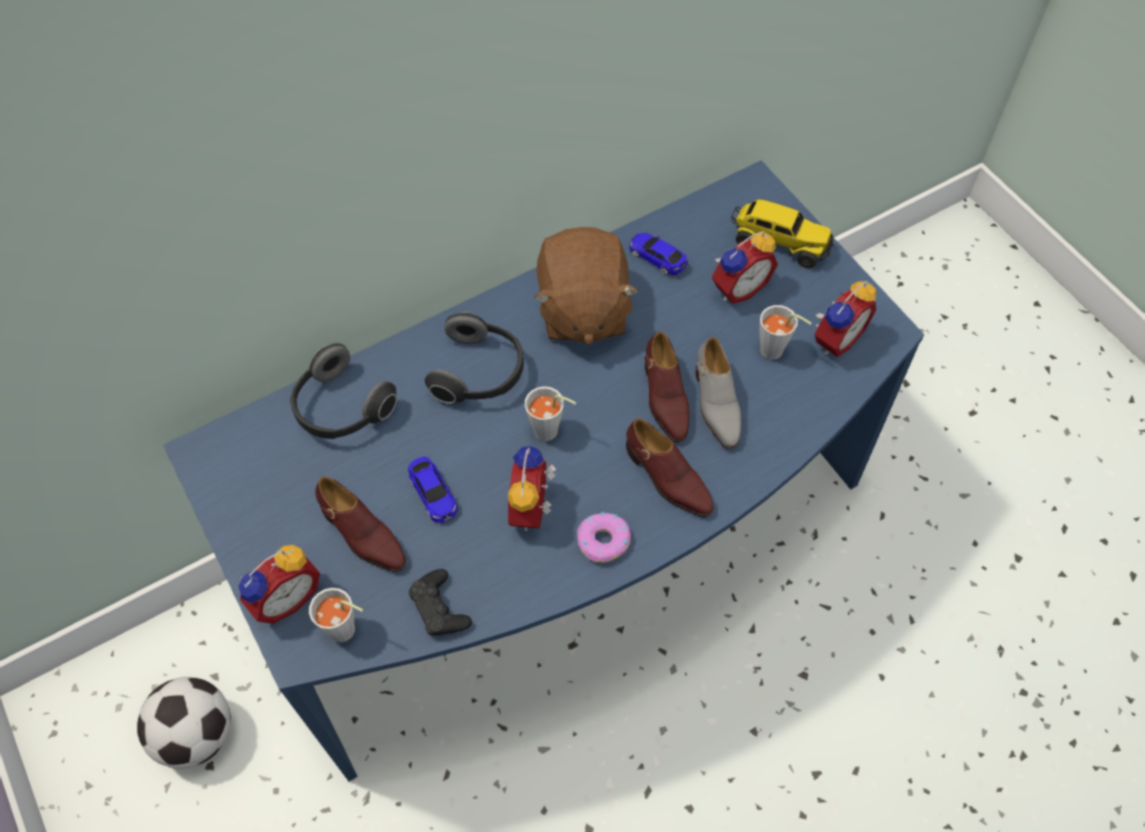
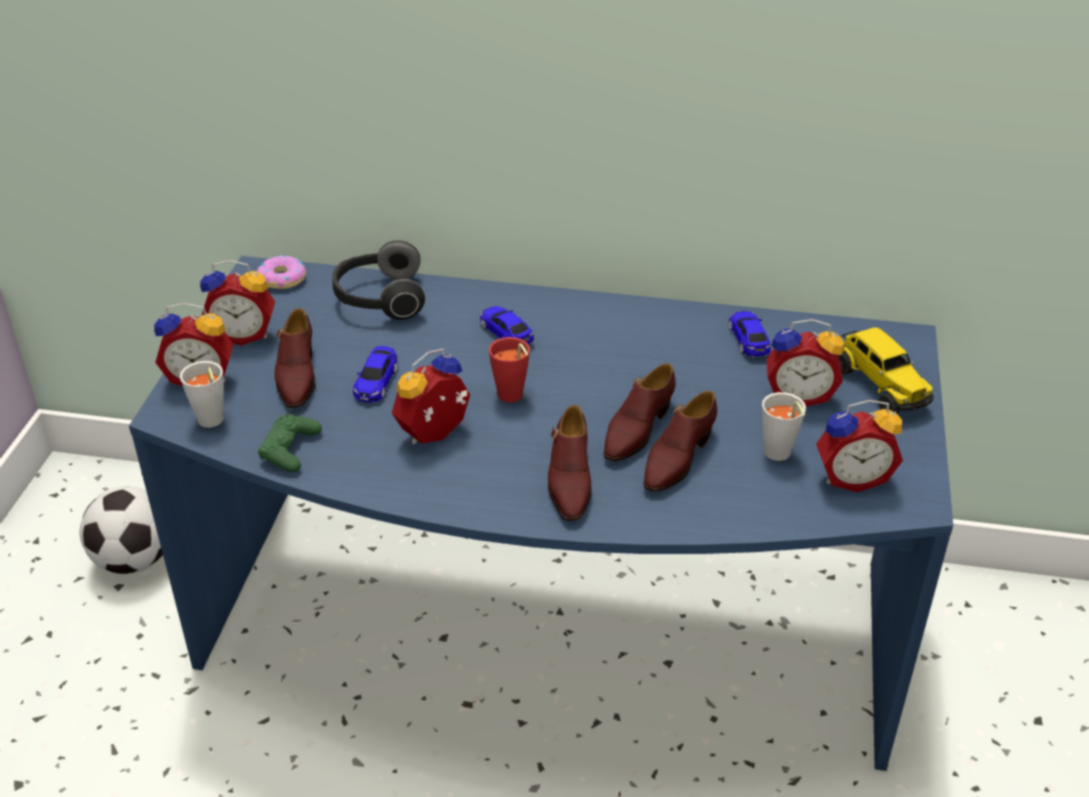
camera: 40 degrees right, 20 degrees down
black game controller [408,569,472,636] -> green game controller [258,414,322,472]
headphones [425,312,524,403] -> toy car [480,306,534,344]
grey cup [525,386,576,441] -> red cup [489,337,530,403]
brown plush toy [534,227,638,345] -> none
donut [577,512,631,563] -> donut moved to [257,255,306,289]
grey shoe [696,337,741,449] -> brown shoe [643,391,717,491]
none -> alarm clock [200,260,275,346]

